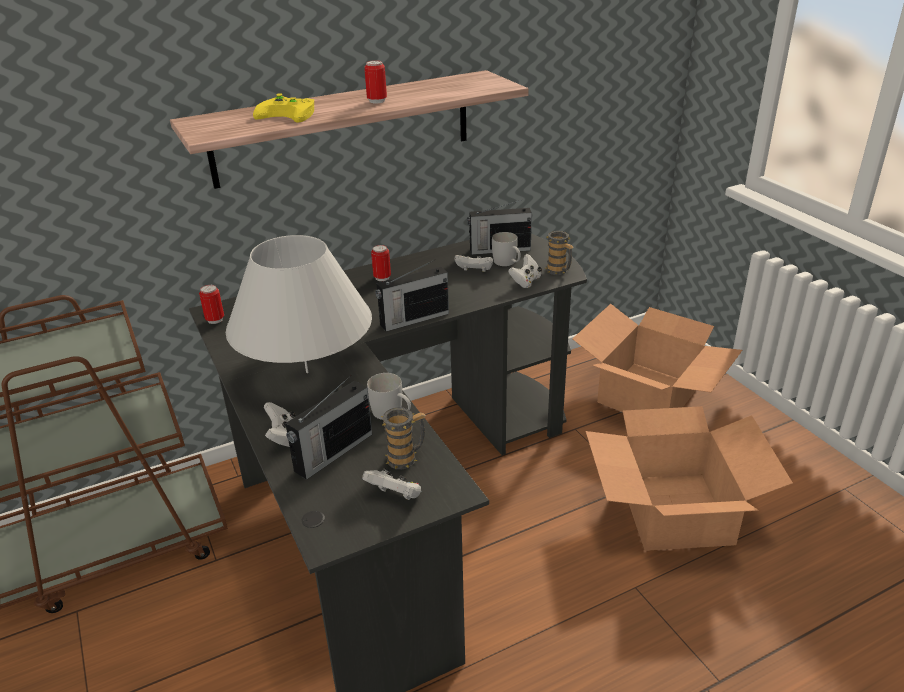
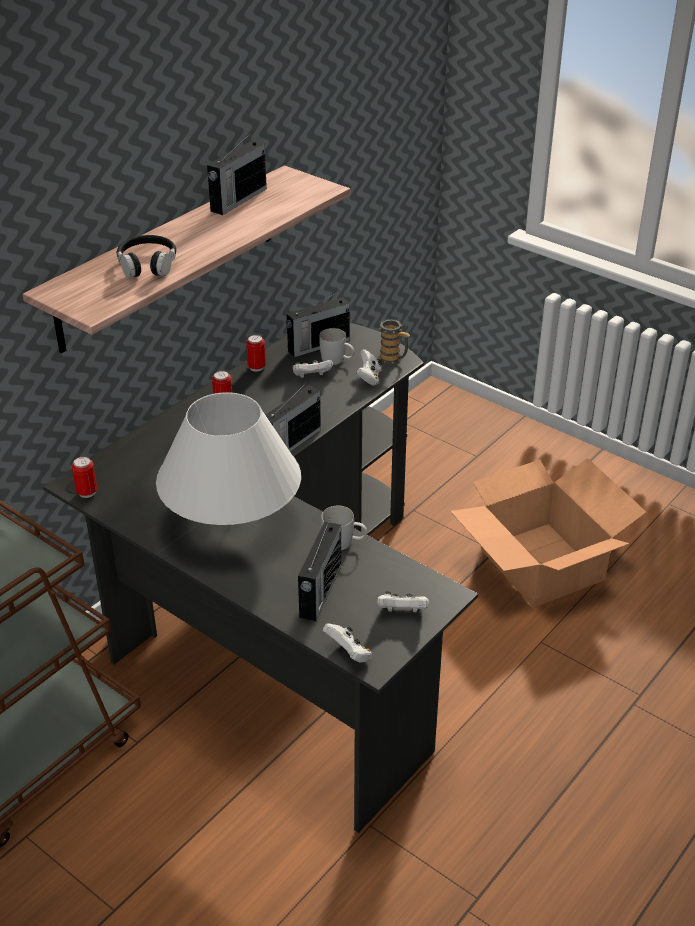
camera: 25 degrees left, 5 degrees up
yellow game controller [253,93,314,122] -> black headphones [117,235,176,278]
white game controller [264,402,296,447] -> white game controller moved to [323,623,372,663]
can [365,60,387,103] -> can moved to [246,335,266,372]
mug [381,407,426,469] -> none
cardboard box [573,304,742,412] -> none
none -> radio [207,132,267,215]

